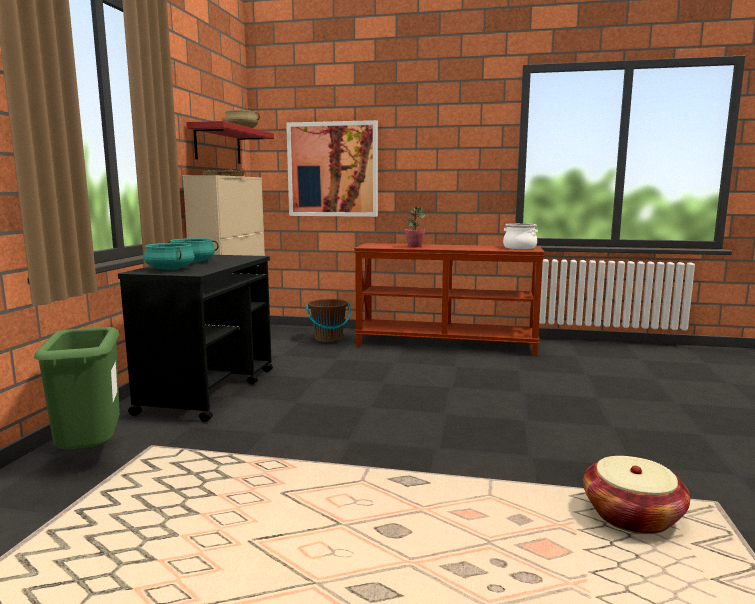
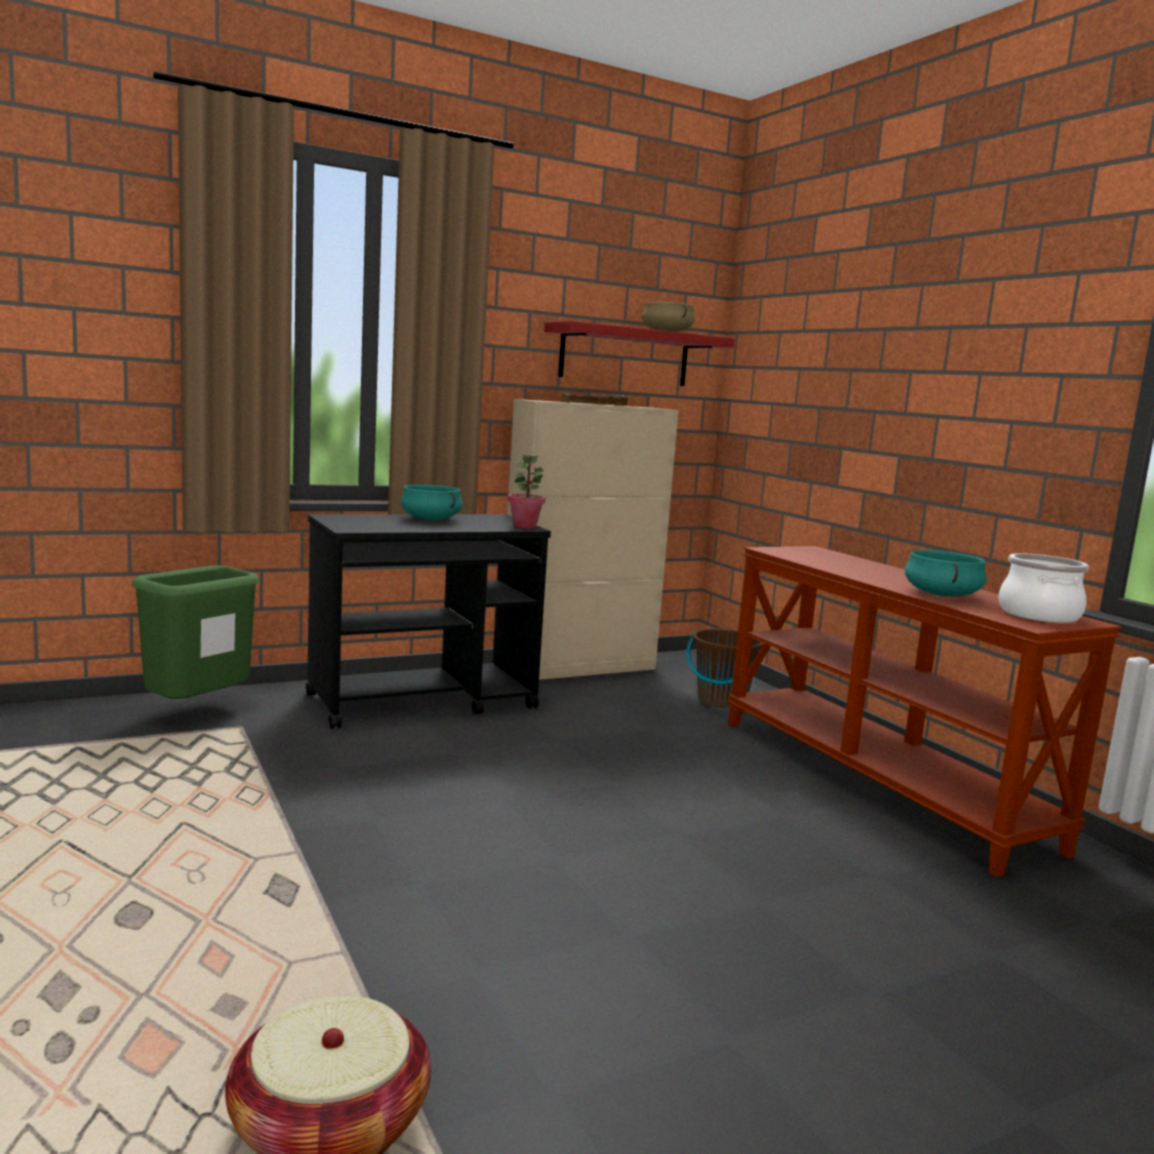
camera: 50 degrees right, 0 degrees up
turquoise cooking pot [144,243,195,270] -> turquoise cooking pot moved to [904,550,986,596]
picture [286,120,378,217] -> none
potted plant [404,207,425,247] -> potted plant moved to [507,455,546,528]

